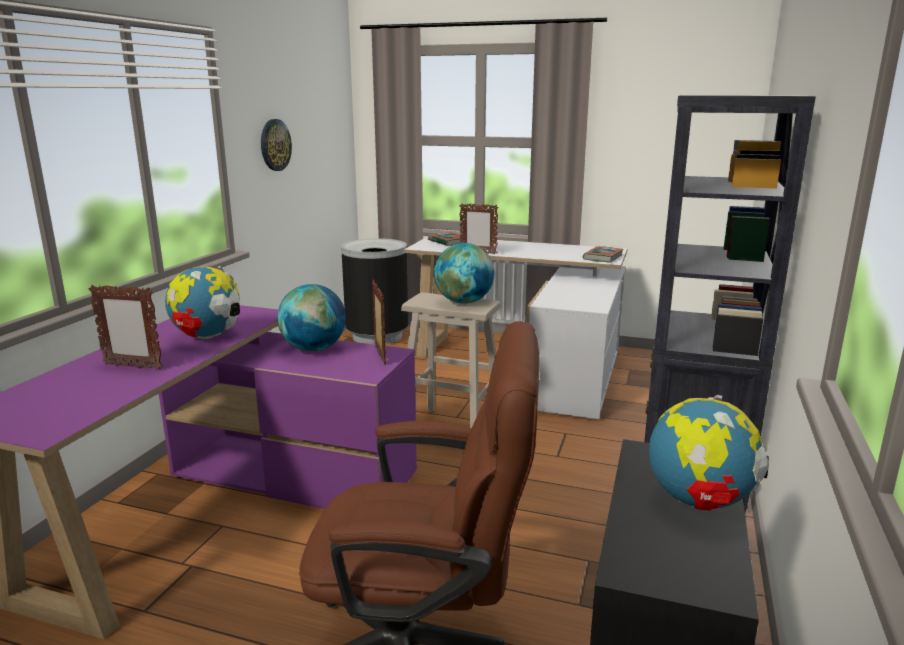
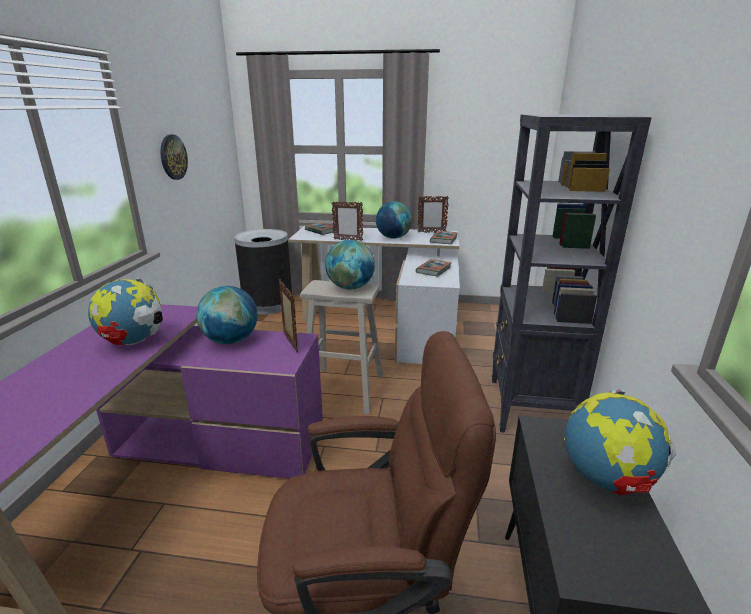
camera: 10 degrees left, 5 degrees up
picture frame [89,285,163,370] -> picture frame moved to [418,196,449,233]
none -> globe [376,201,412,238]
none -> book [416,259,451,277]

